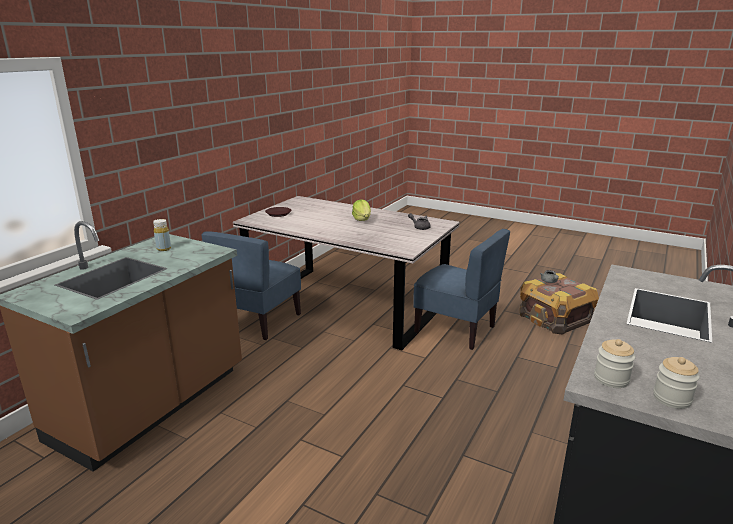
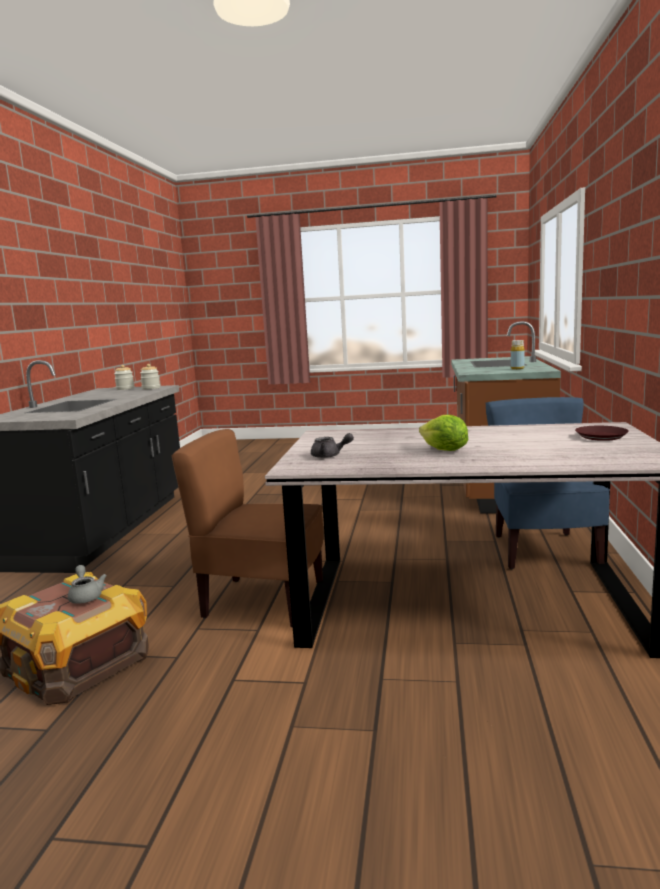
camera: 160 degrees right, 10 degrees down
blue chair [413,229,510,350] -> brown chair [172,429,323,628]

